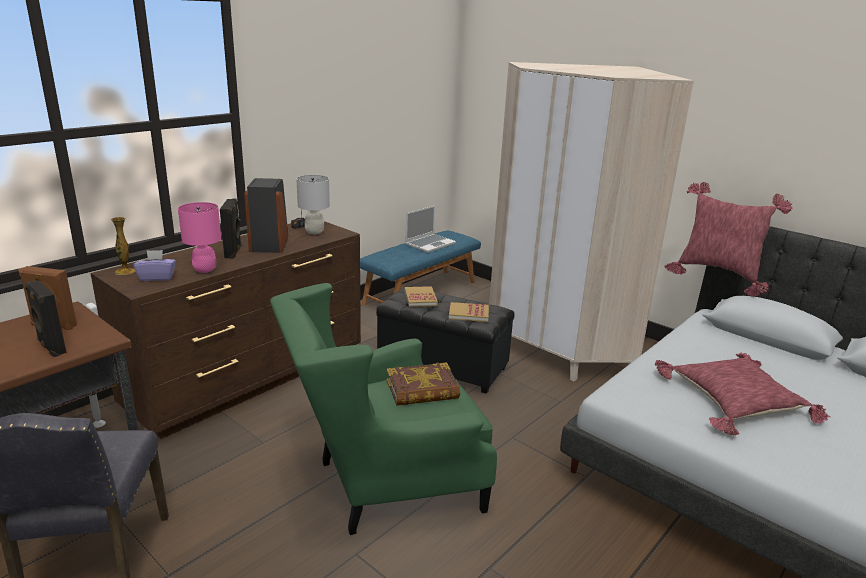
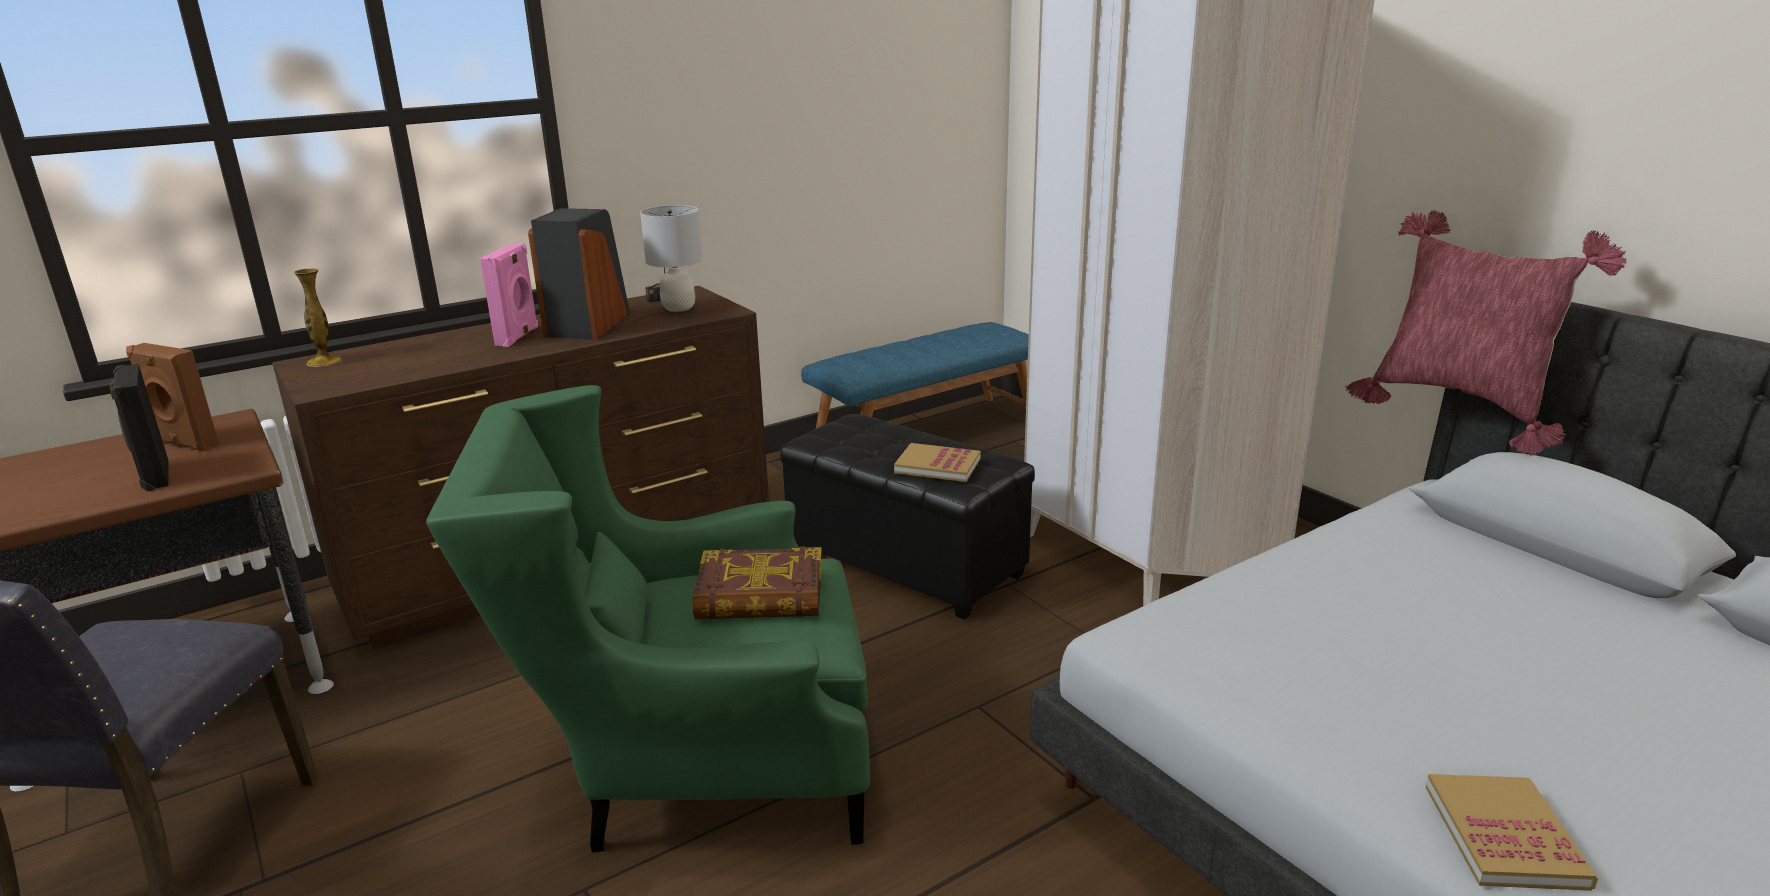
camera: 15 degrees right, 0 degrees up
purple tissue box [133,250,176,281] -> none
pink table lamp [178,202,221,273] -> none
black speaker [220,199,242,259] -> pink speaker [480,243,538,347]
book [404,286,438,307] -> book moved to [1426,774,1598,891]
laptop [405,206,456,253] -> none
red pillow [655,353,830,436] -> none

